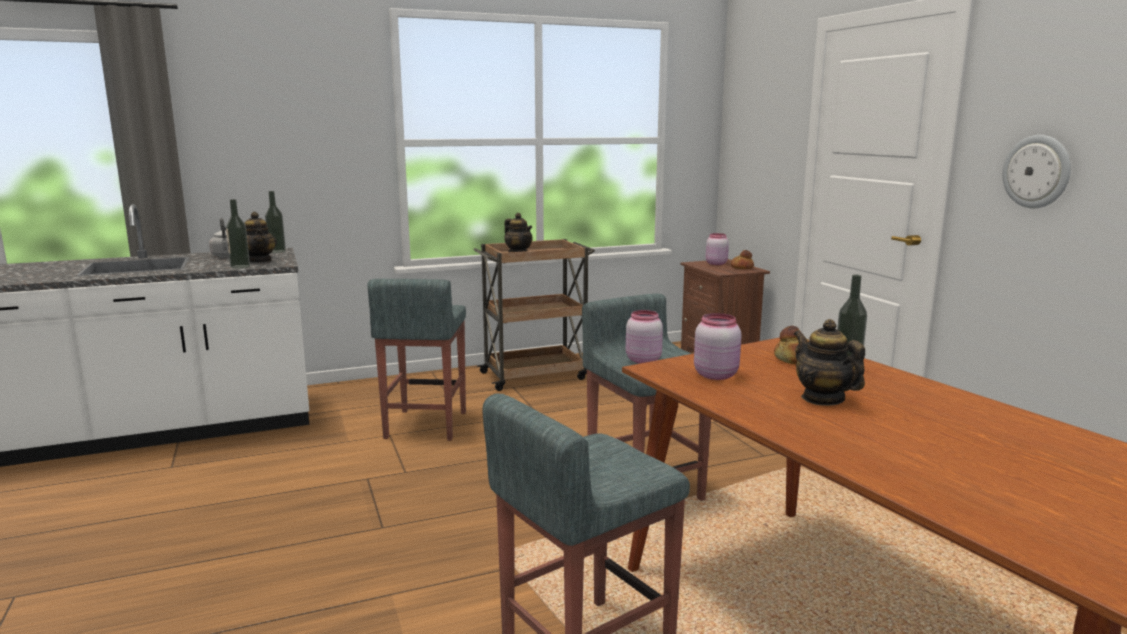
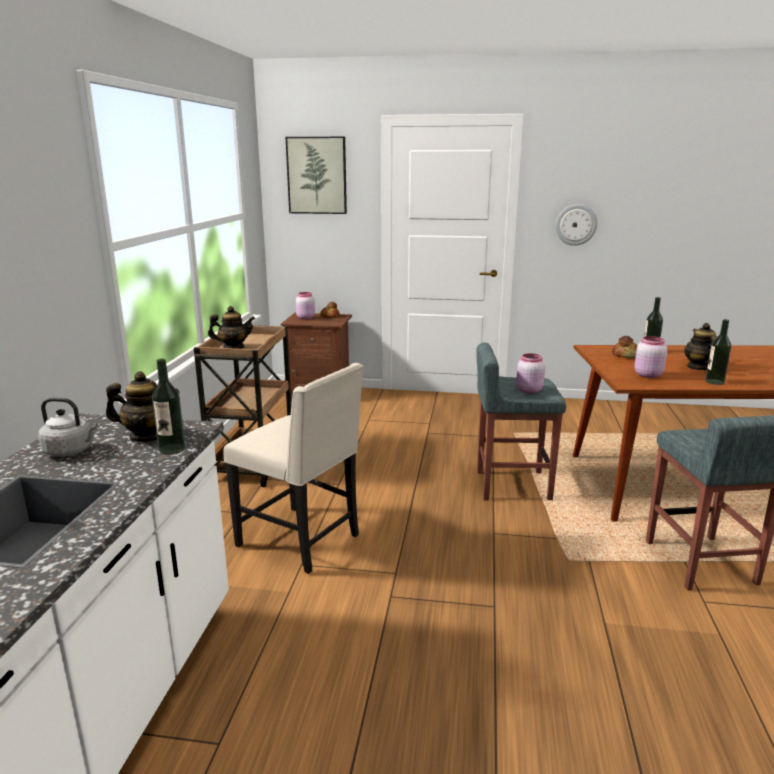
camera: 60 degrees left, 5 degrees up
bottle [265,191,286,253] -> bottle moved to [705,319,731,385]
grey stool [367,279,466,441] -> beige chair [223,363,363,574]
teapot [794,319,865,406] -> teapot turned 90 degrees clockwise [684,323,717,370]
none -> picture [285,137,347,214]

